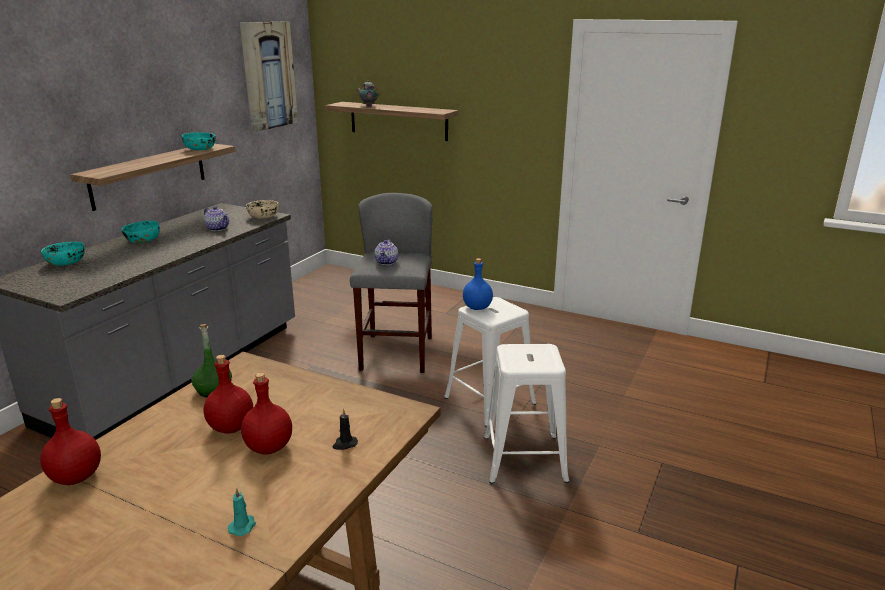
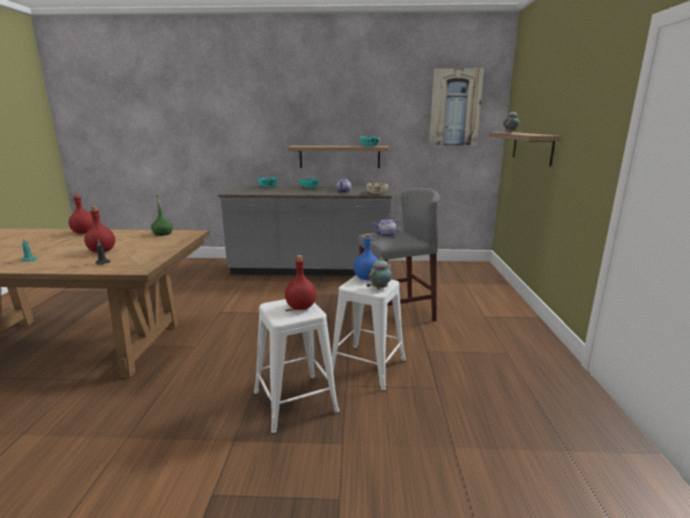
camera: 65 degrees right, 5 degrees down
red bottle [204,355,253,434] -> red bottle moved to [285,255,316,310]
none -> teapot [369,257,392,289]

